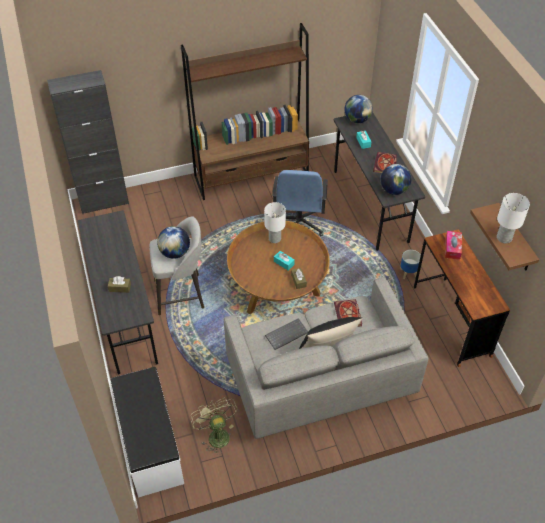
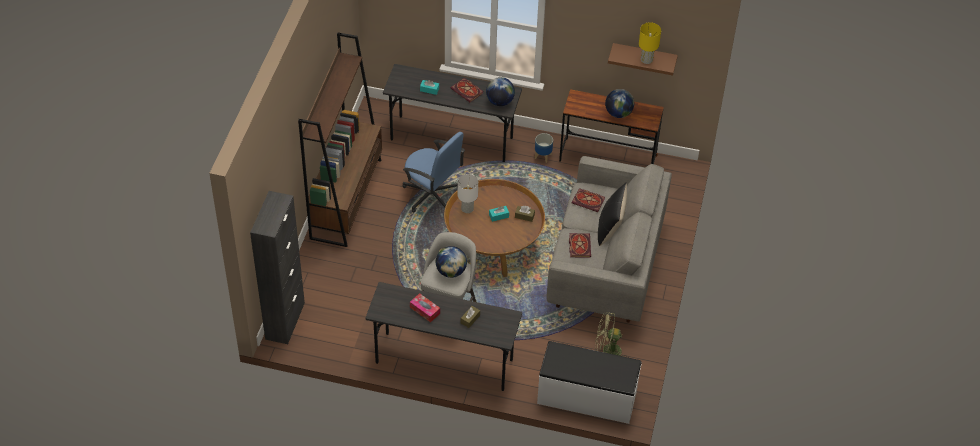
camera: 60 degrees left, 0 degrees up
keyboard [265,318,308,350] -> book [569,233,591,257]
globe [344,95,373,123] -> globe moved to [605,89,634,118]
tissue box [445,231,462,260] -> tissue box moved to [410,293,440,323]
white table lamp [497,193,530,243] -> yellow table lamp [639,22,661,64]

